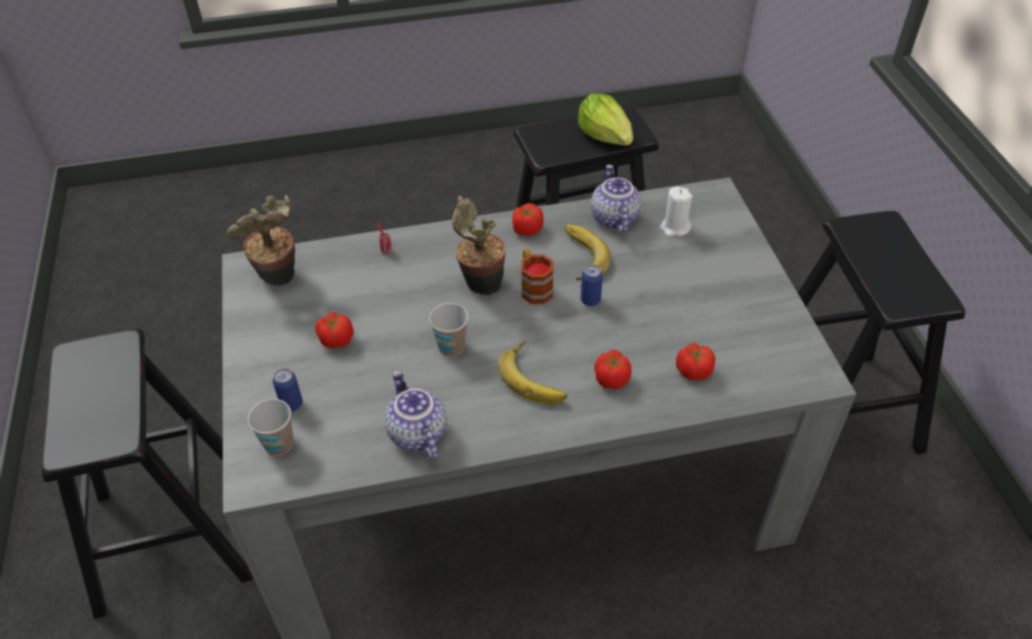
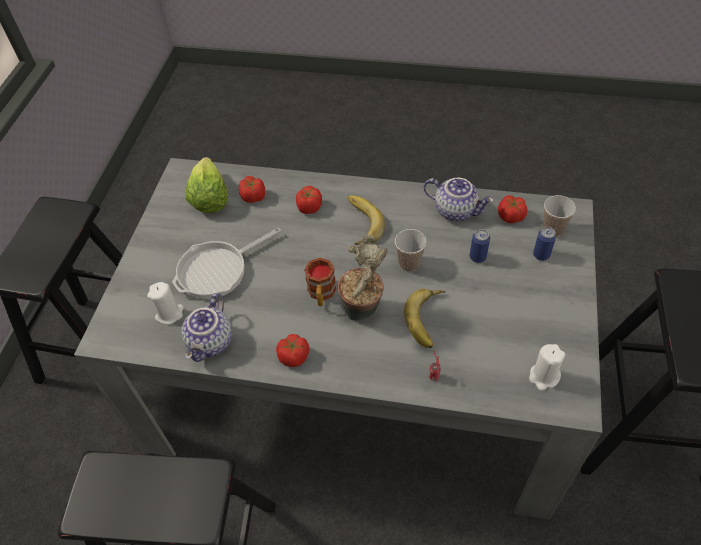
camera: 155 degrees left, 5 degrees up
potted plant [226,195,295,286] -> white candle [529,344,565,391]
tomato [315,312,354,348] -> tomato moved to [498,195,528,223]
teapot [384,370,447,459] -> teapot turned 60 degrees counterclockwise [424,178,494,221]
banana [564,225,611,280] -> banana moved to [404,289,446,348]
lettuce [578,93,633,146] -> lettuce moved to [186,157,228,213]
can [581,264,603,306] -> can moved to [470,229,490,263]
none -> frying pan [172,228,281,299]

